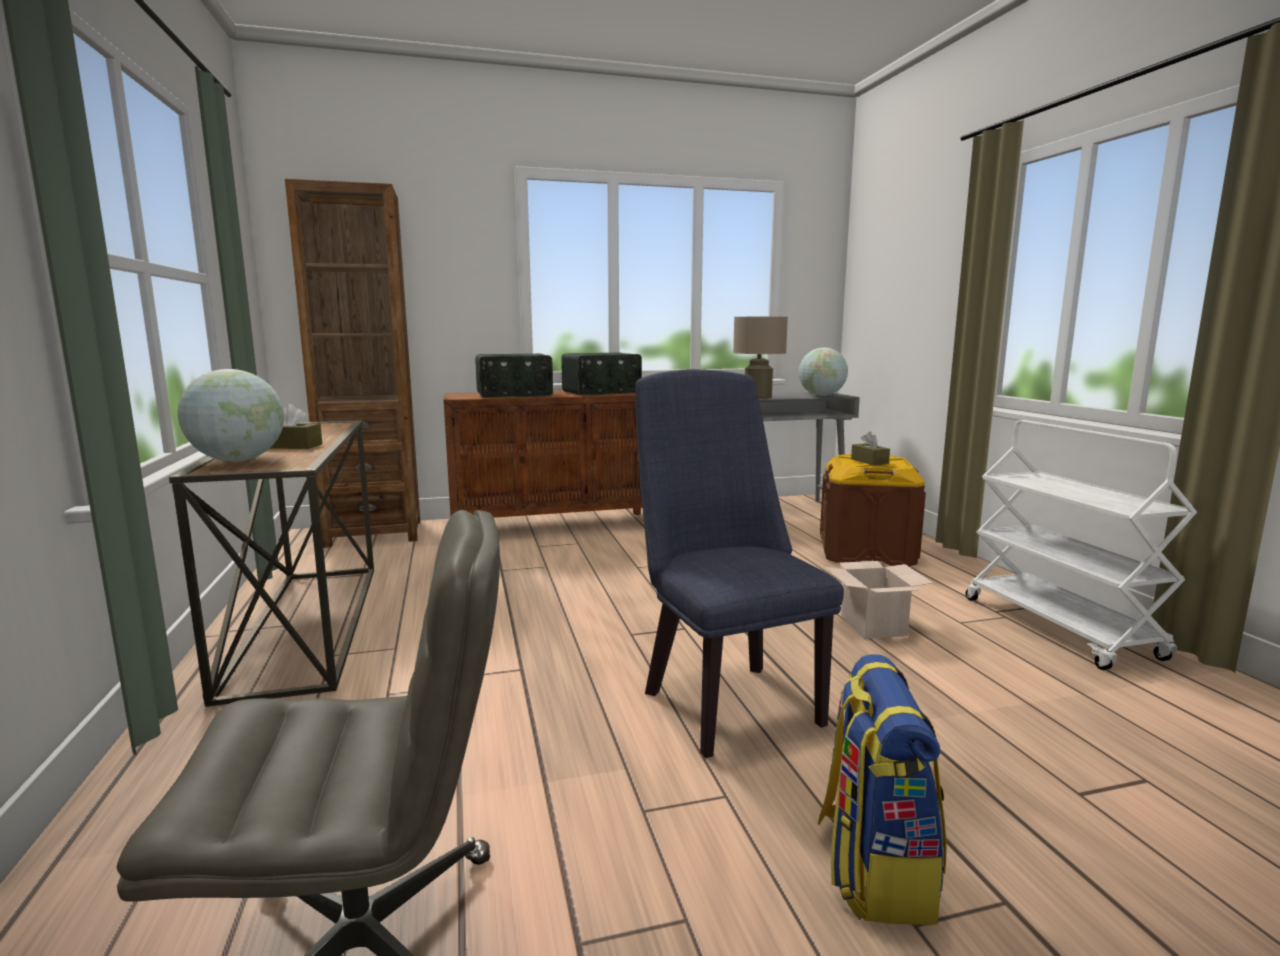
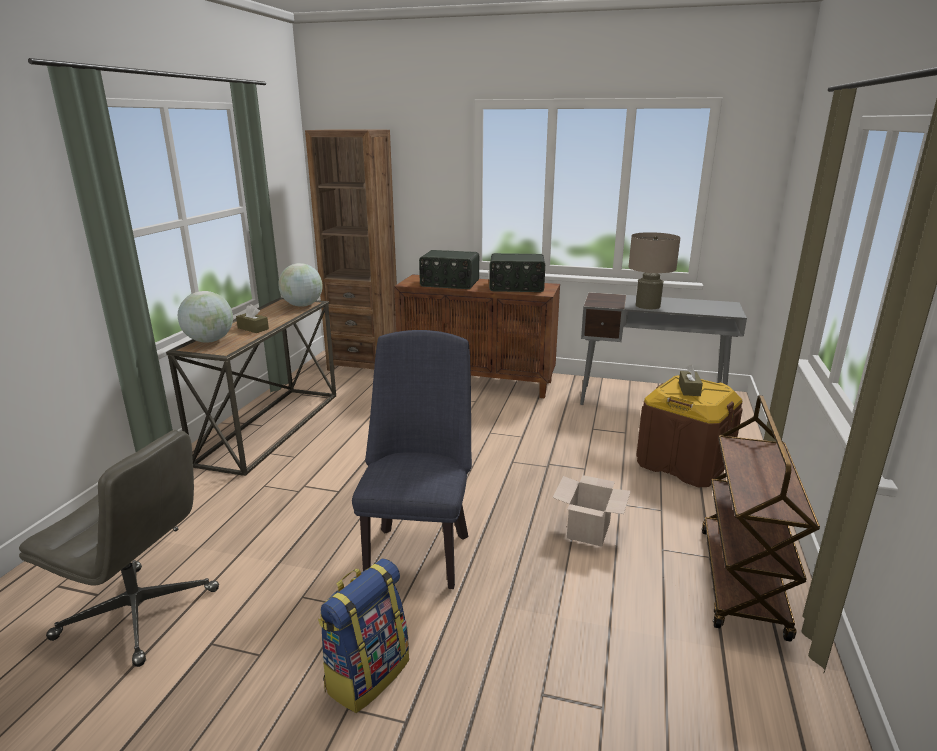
camera: 30 degrees right, 10 degrees up
globe [799,347,848,396] -> globe moved to [279,263,323,307]
white cart [966,420,1197,670] -> brown cart [702,395,820,642]

